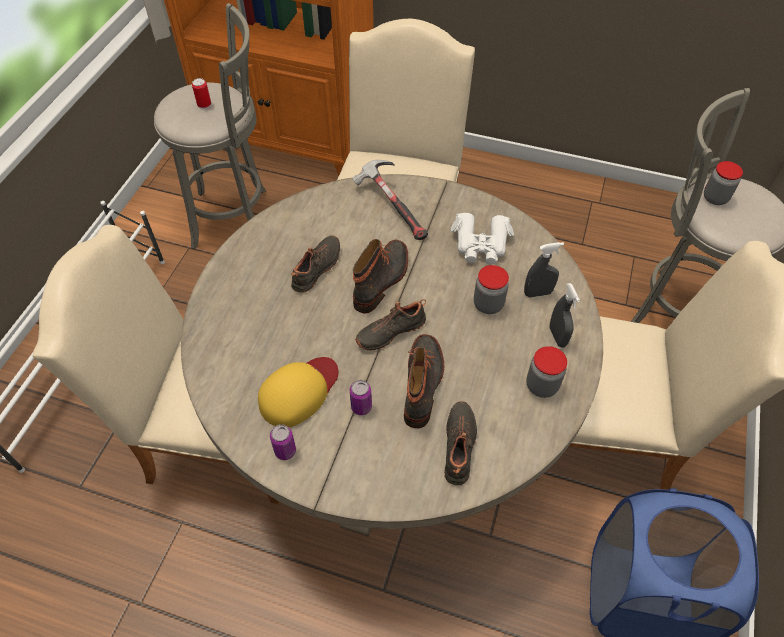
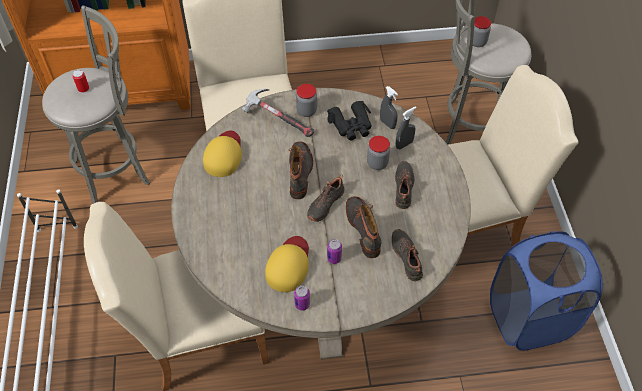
camera: 25 degrees left, 0 degrees up
black shoe [291,235,340,293] -> black shoe moved to [395,161,415,209]
white binoculars [451,213,514,265] -> black binoculars [327,101,372,140]
jar [526,346,567,398] -> jar moved to [296,84,317,117]
grey spray bottle [549,283,580,348] -> grey spray bottle moved to [380,86,398,129]
none -> yellow cap [203,131,242,177]

